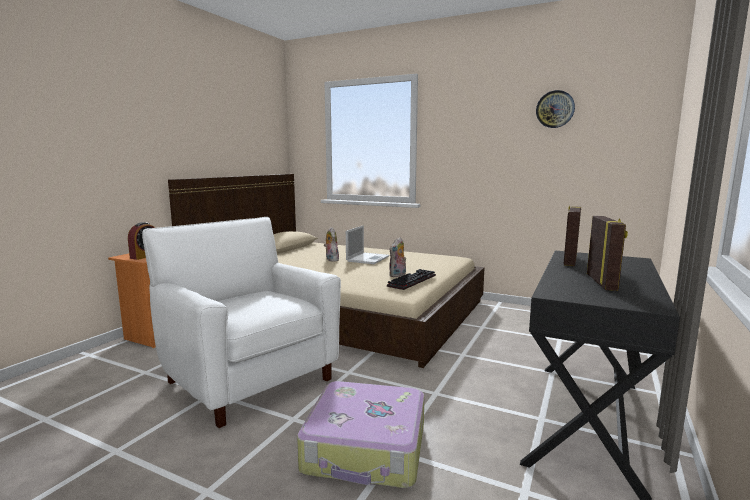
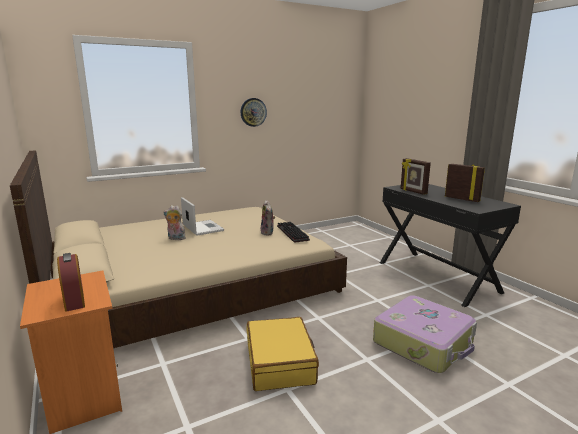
camera: 55 degrees left, 5 degrees up
white armchair [142,217,341,428] -> yellow suitcase [247,317,319,391]
wall clock [536,90,575,128] -> wall clock moved to [241,98,267,127]

